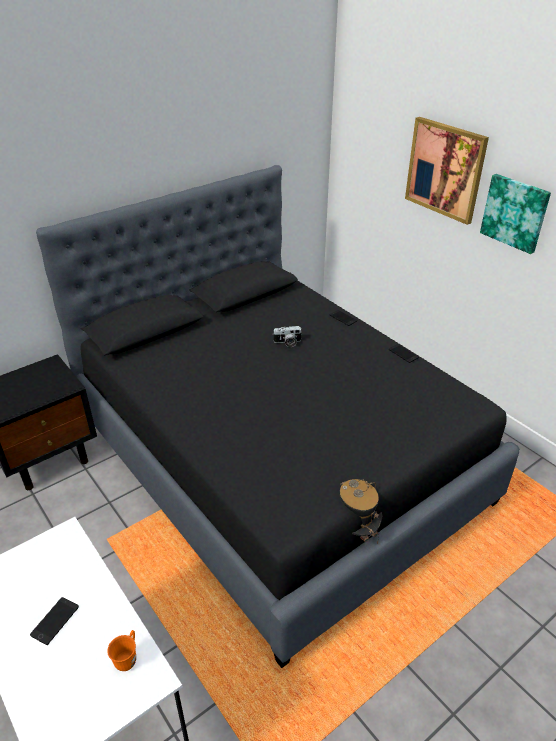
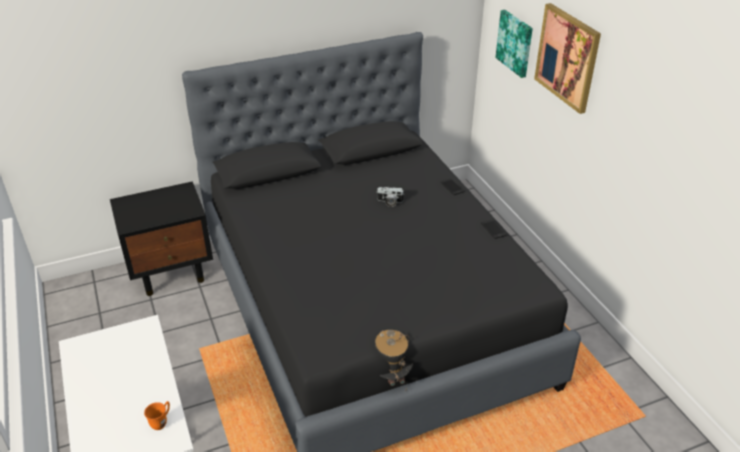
camera: 15 degrees right, 0 degrees up
phone [30,597,79,645] -> none
picture [480,174,551,254] -> picture moved to [495,10,533,78]

